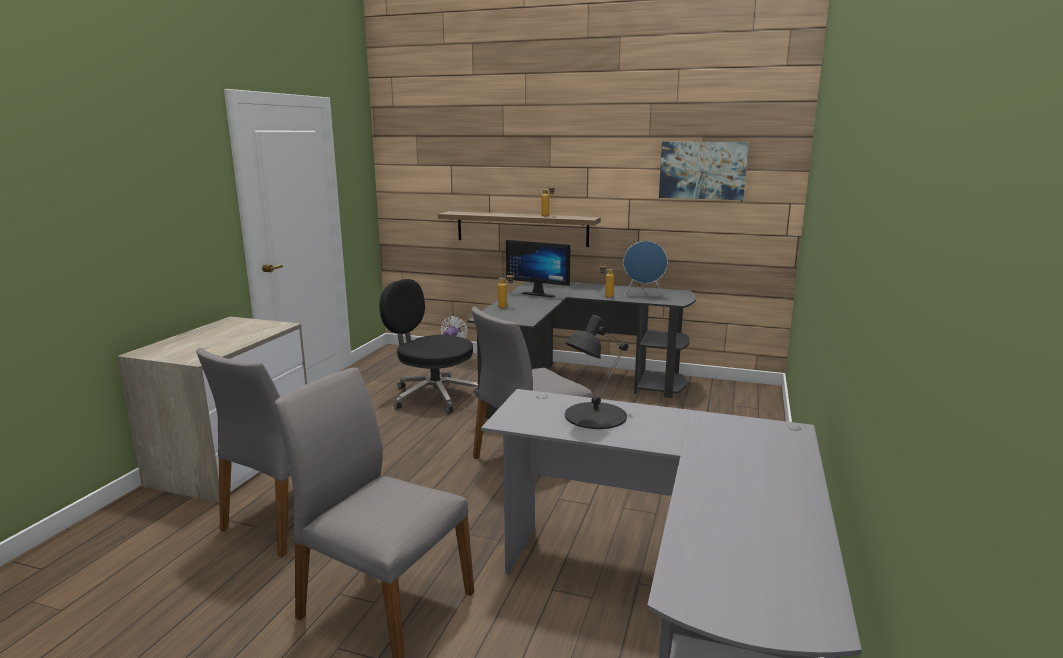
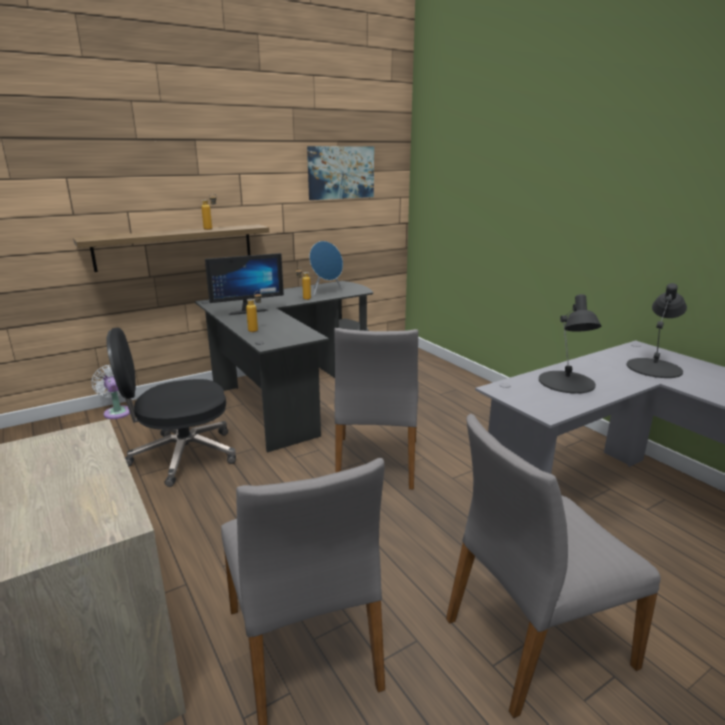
camera: 50 degrees left, 5 degrees up
none -> black table lamp [627,283,687,378]

